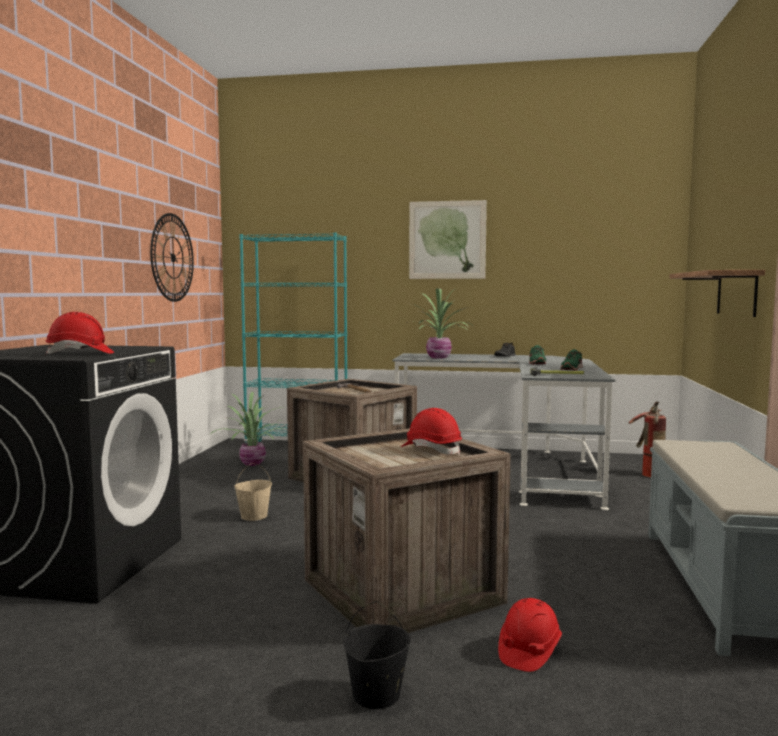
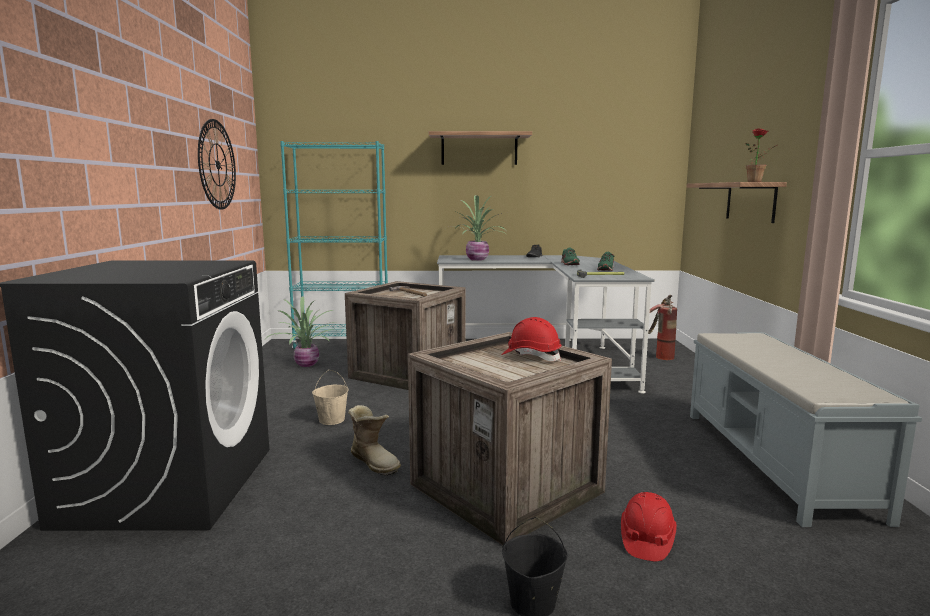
camera: 10 degrees left, 5 degrees up
red hard hat [45,312,114,354] -> none
picture [409,200,487,279] -> shelf [429,131,532,165]
none -> boot [348,405,401,476]
none -> potted plant [746,129,777,182]

